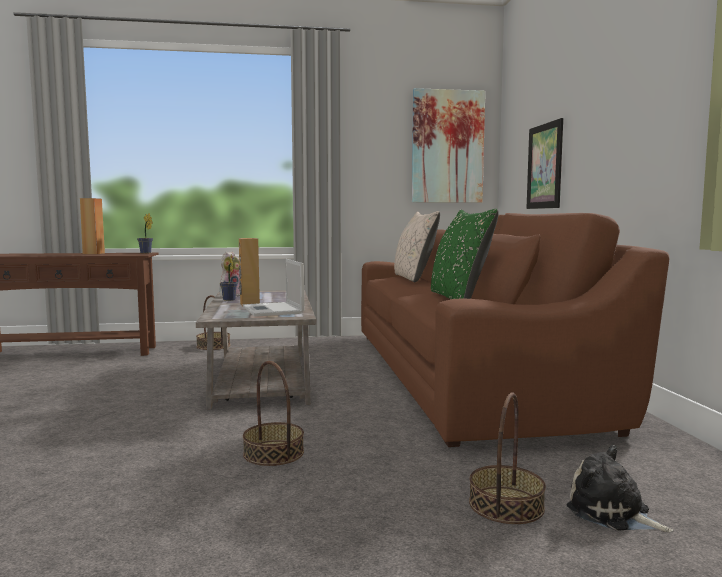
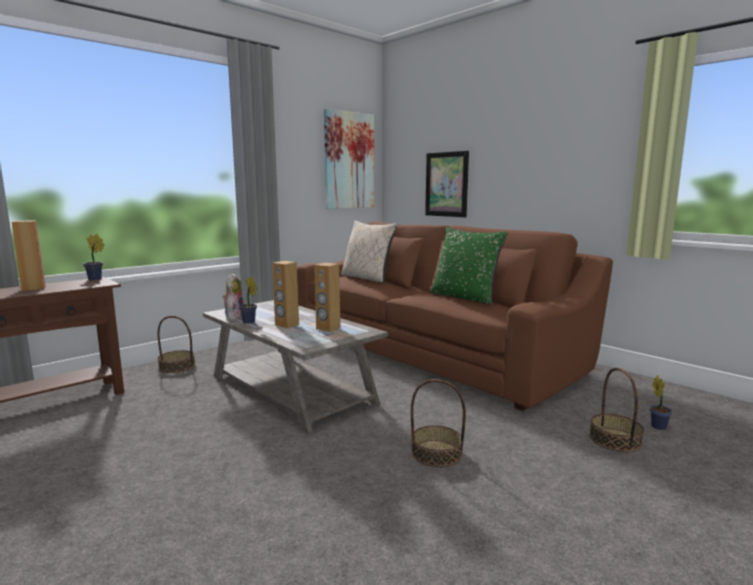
camera: 35 degrees left, 5 degrees up
laptop [243,259,304,317] -> brown speaker [314,263,341,332]
plush toy [567,445,673,532] -> potted plant [650,375,672,430]

